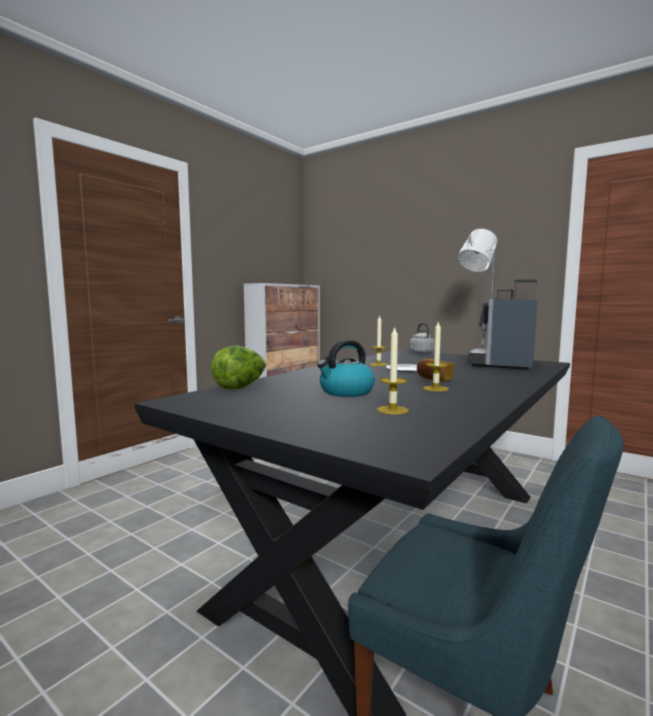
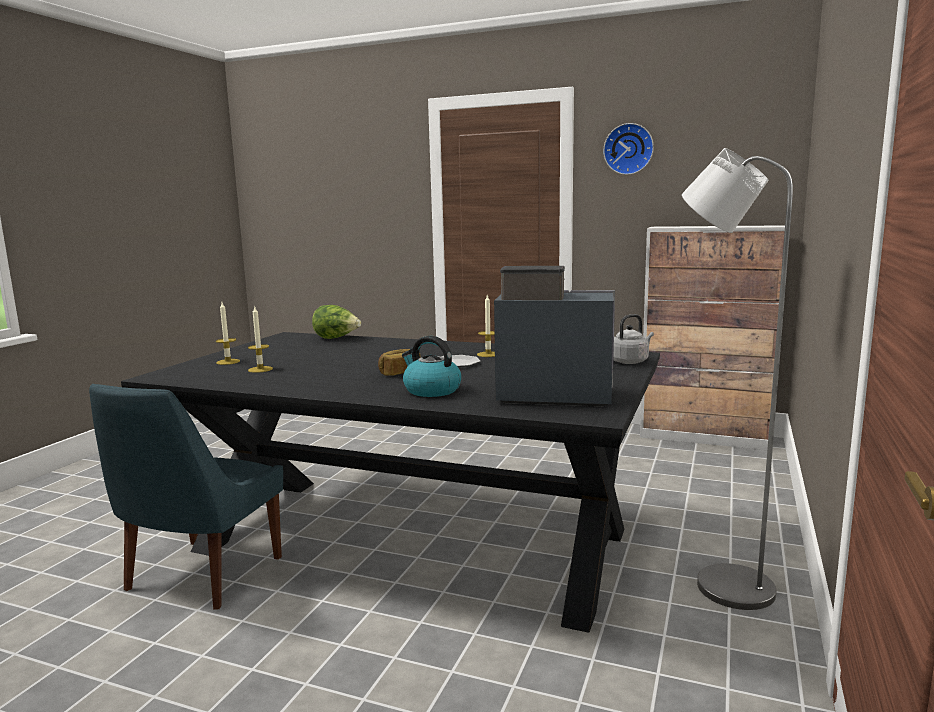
camera: 75 degrees right, 5 degrees up
kettle [317,340,375,397] -> kettle moved to [402,336,461,397]
candle [423,322,449,392] -> candle moved to [216,302,240,365]
none -> wall clock [603,123,654,175]

